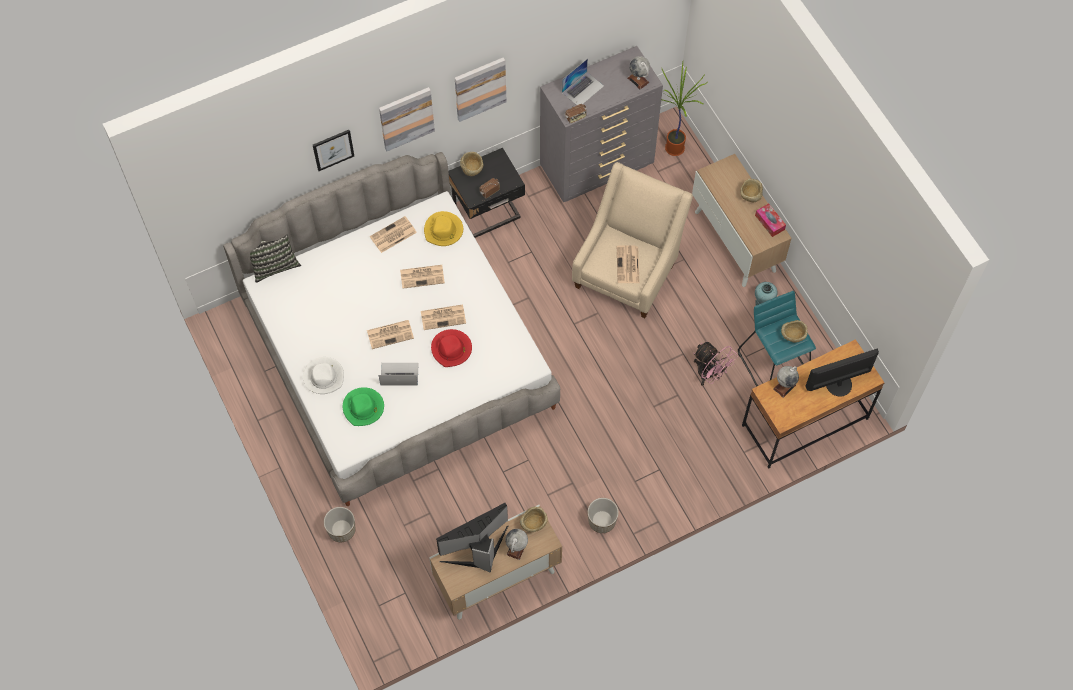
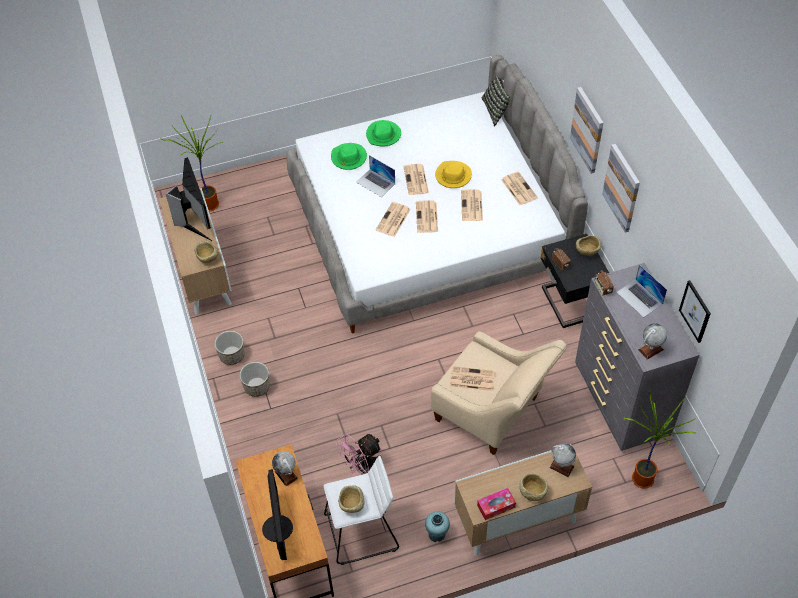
camera: 100 degrees right, 10 degrees down
white hat [303,357,344,394] -> green hat [366,120,401,147]
picture [313,130,354,171] -> picture moved to [679,280,711,343]
planter [324,507,356,542] -> planter moved to [240,362,270,397]
laptop [379,363,419,385] -> laptop turned 120 degrees clockwise [356,155,395,197]
yellow hat [424,211,463,246] -> yellow hat moved to [435,161,472,188]
red hat [431,329,472,367] -> newspaper [375,202,411,237]
globe [505,529,528,560] -> globe moved to [549,443,576,477]
turquoise stool [738,291,816,386] -> white stool [324,456,399,565]
none -> potted plant [162,115,223,211]

